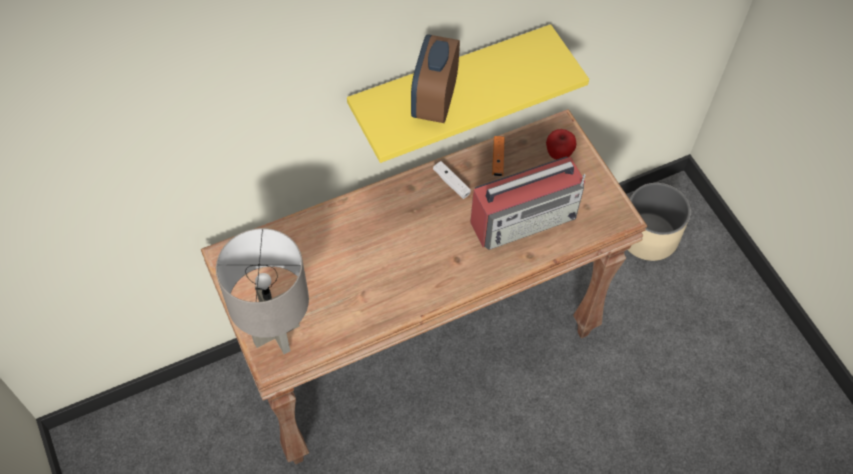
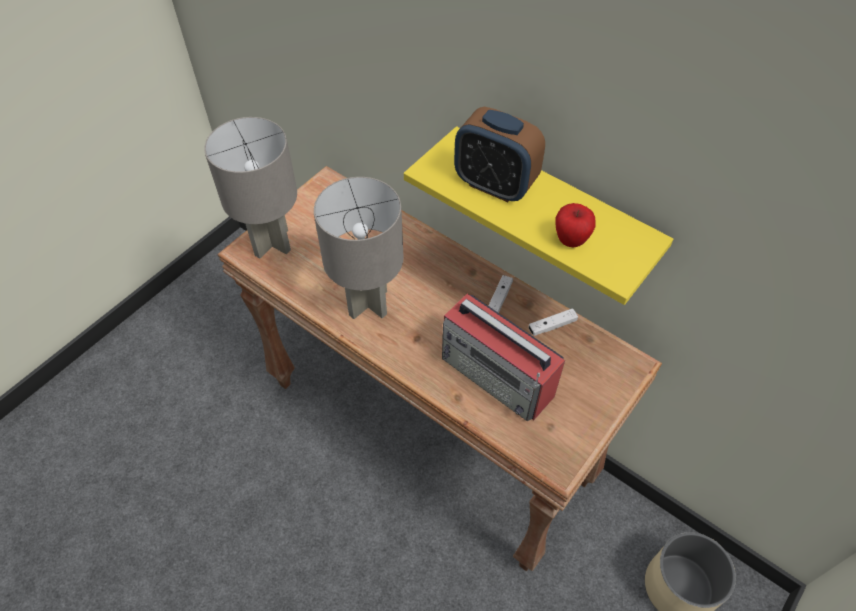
camera: 65 degrees right, 5 degrees down
alarm clock [411,34,460,123] -> alarm clock turned 135 degrees counterclockwise [454,107,545,202]
orange game controller [492,136,505,176] -> white game controller [528,308,578,336]
apple [546,129,577,160] -> apple moved to [555,203,596,247]
none -> grey table lamp [314,177,403,319]

